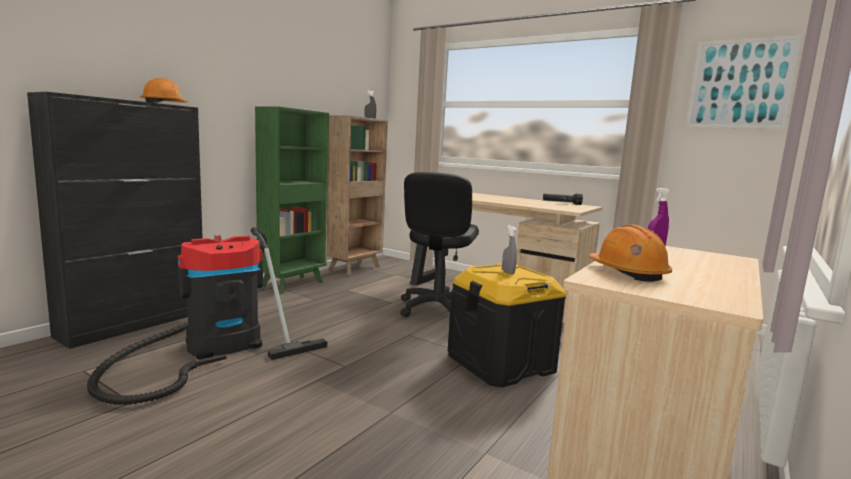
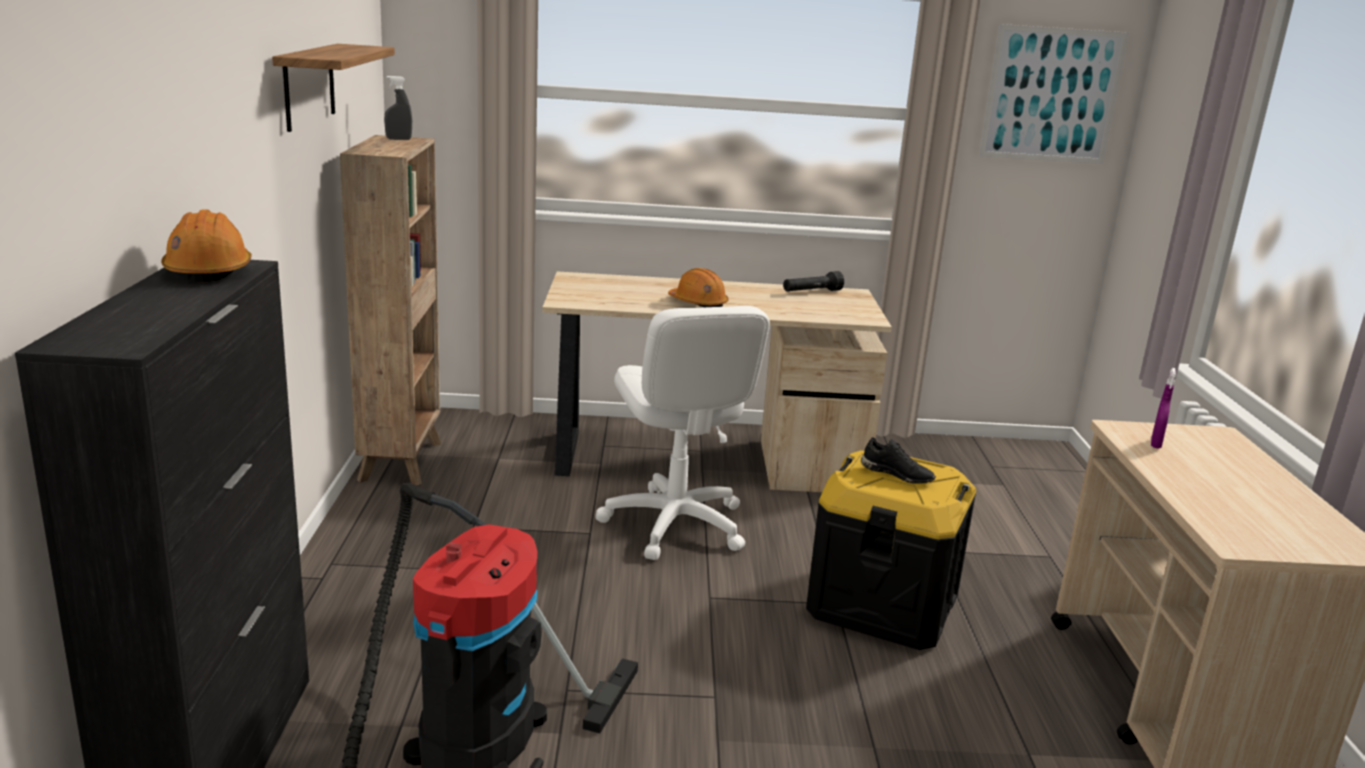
camera: 35 degrees left, 10 degrees up
green bookcase [255,106,329,294] -> none
black office chair [400,172,479,321] -> white office chair [595,306,770,560]
grey spray bottle [502,225,517,274] -> black shoe [861,437,936,484]
orange hard hat [589,225,672,282] -> orange hard hat moved to [668,268,728,307]
none -> shelf [272,44,395,132]

